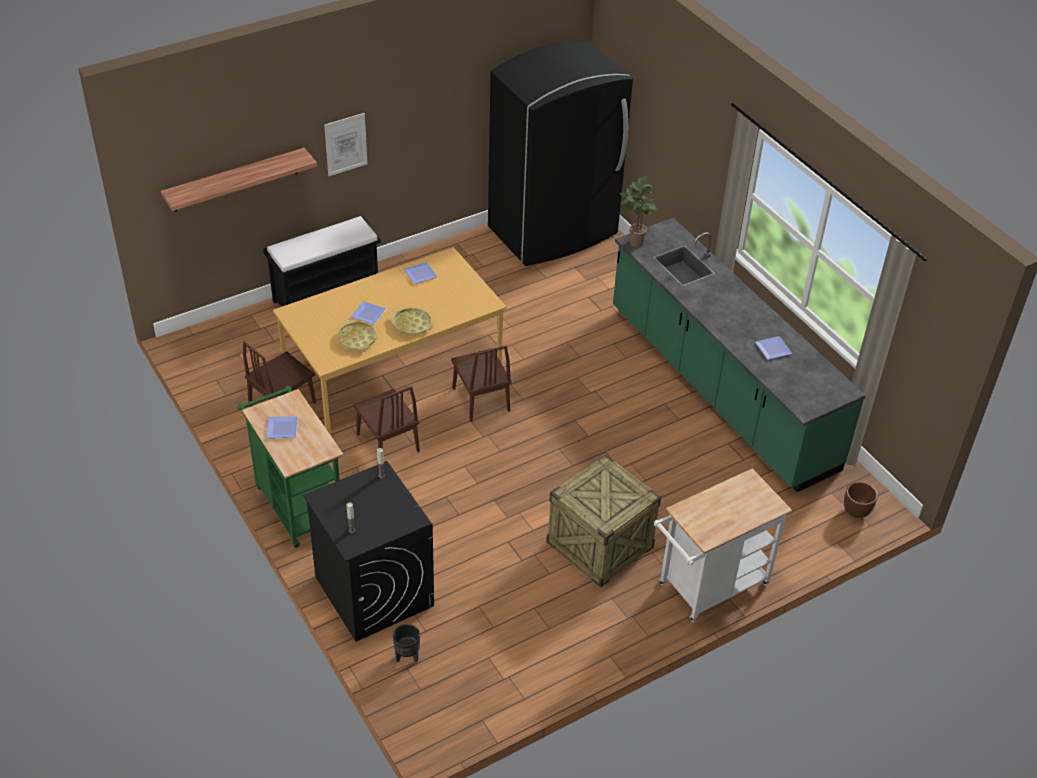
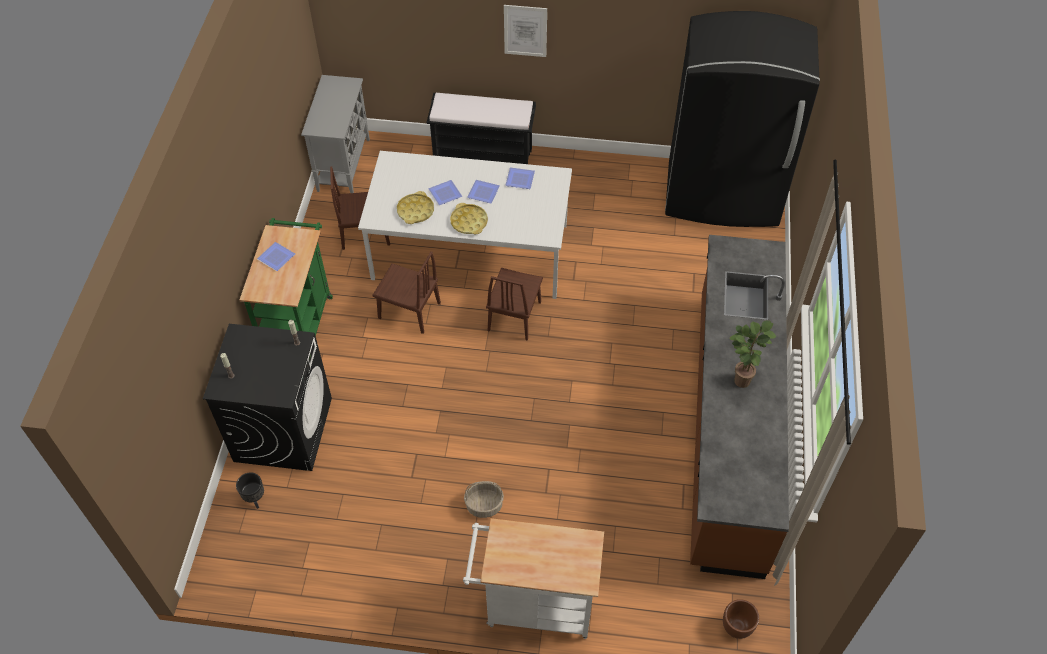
camera: 40 degrees right, 10 degrees up
shelf [161,148,317,212] -> none
orange dining table [273,247,507,435] -> white dining table [358,151,572,299]
brown chair [353,386,420,452] -> brown chair turned 75 degrees counterclockwise [372,251,441,334]
crate [547,454,661,588] -> basket [464,481,504,518]
green counter [613,218,866,492] -> brown counter [690,235,789,579]
potted plant [620,176,657,247] -> potted plant moved to [729,320,776,388]
plate [755,336,792,360] -> plate moved to [467,180,500,204]
none -> grey cabinet [301,75,370,193]

